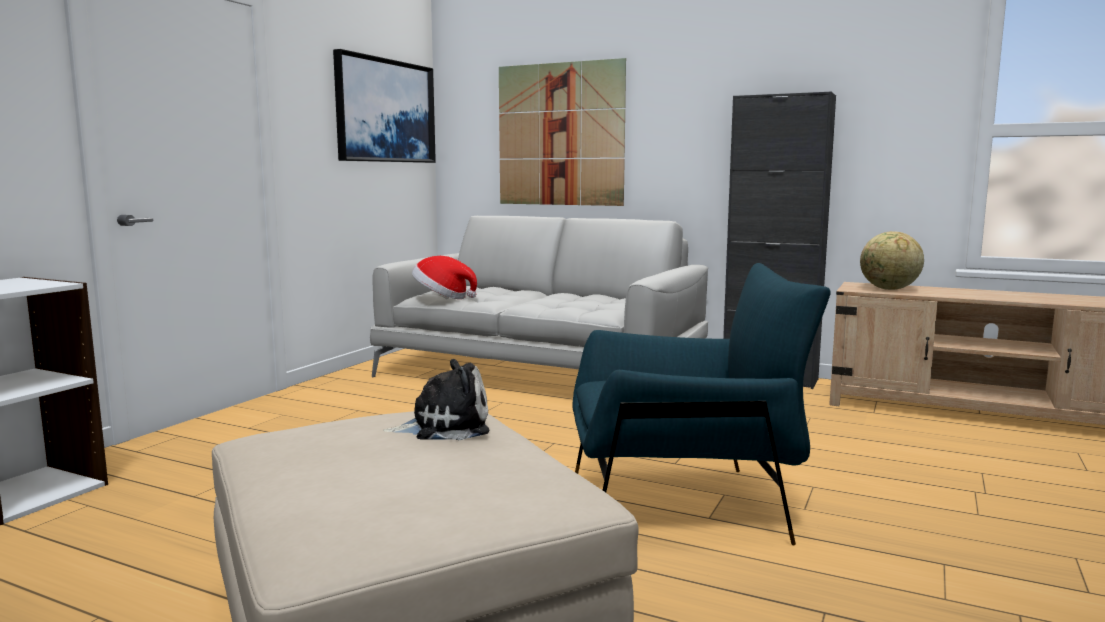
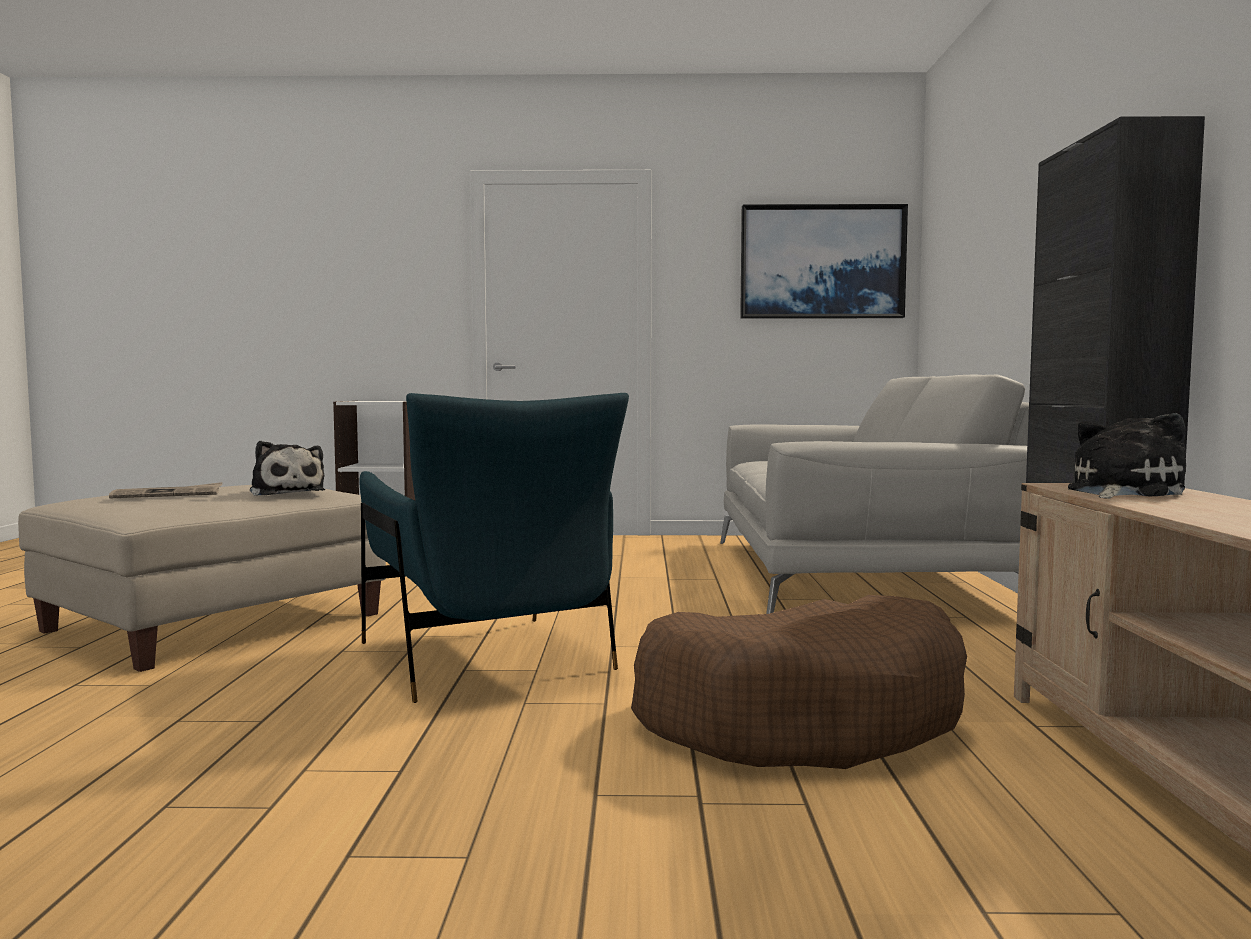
camera: 65 degrees right, 5 degrees down
hat [412,256,477,299] -> none
picture [499,58,626,206] -> none
globe [860,231,924,290] -> plush toy [1068,413,1186,499]
none -> newspaper [109,482,223,498]
none -> brown dog bed [631,595,967,769]

